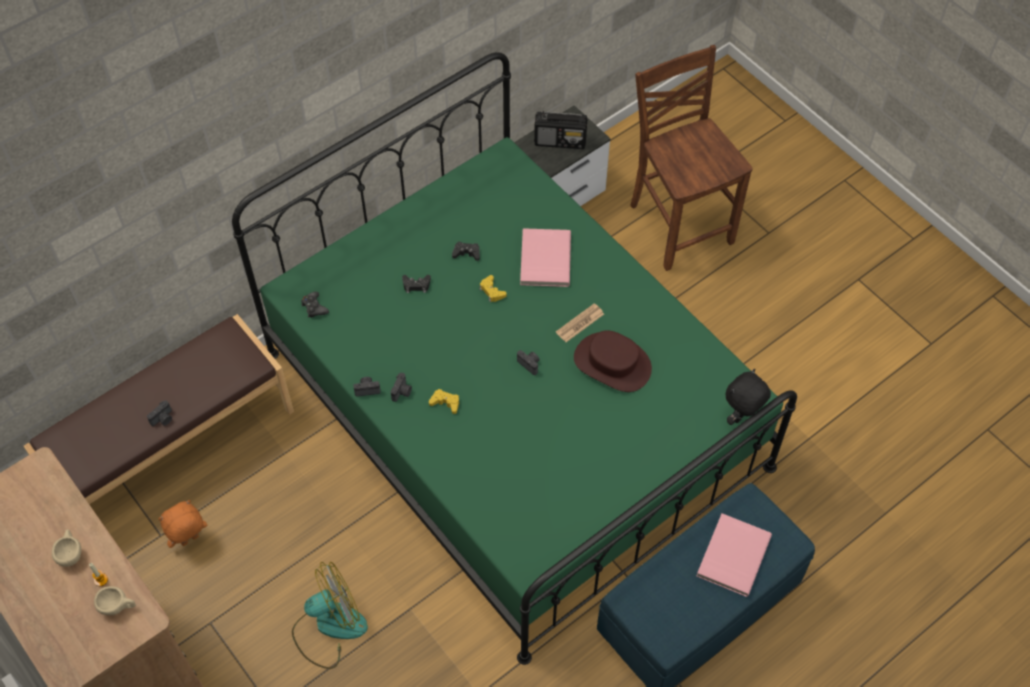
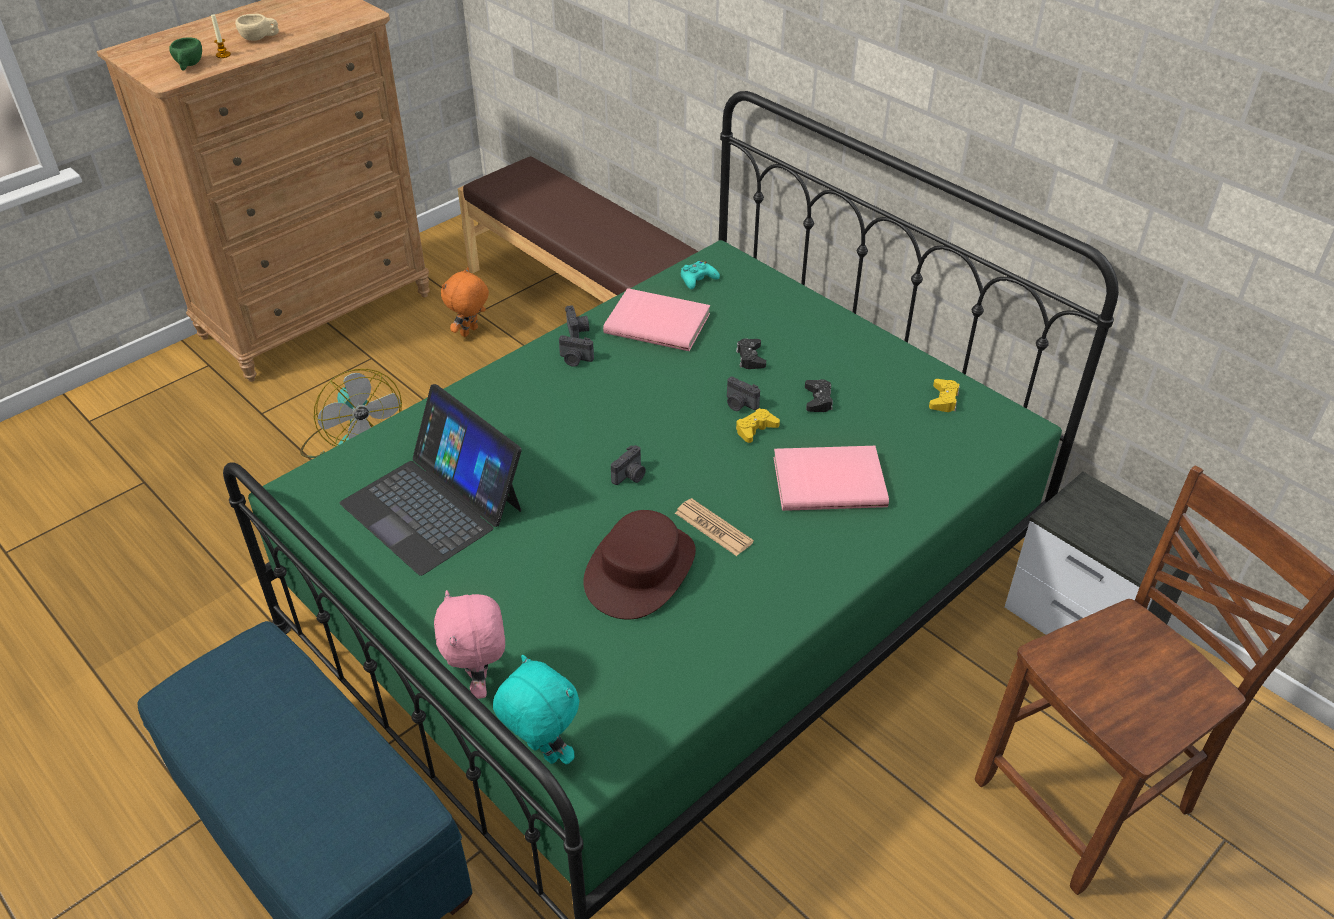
camera: 85 degrees right, 15 degrees down
beige cup [94,586,136,615] -> green cup [169,37,202,71]
camera [147,400,172,426] -> camera moved to [727,377,760,411]
orange plush toy [158,500,207,548] -> orange plush toy turned 105 degrees counterclockwise [441,267,489,337]
black game controller [301,291,329,318] -> turquoise game controller [681,261,720,289]
yellow game controller [429,389,459,414] -> yellow game controller moved to [929,379,960,412]
radio [534,111,587,149] -> none
pink book [697,513,772,597] -> pink book moved to [603,288,710,351]
black plush toy [725,369,771,425] -> turquoise plush toy [493,655,579,764]
none -> laptop [340,384,522,576]
none -> pink plush toy [434,590,505,699]

